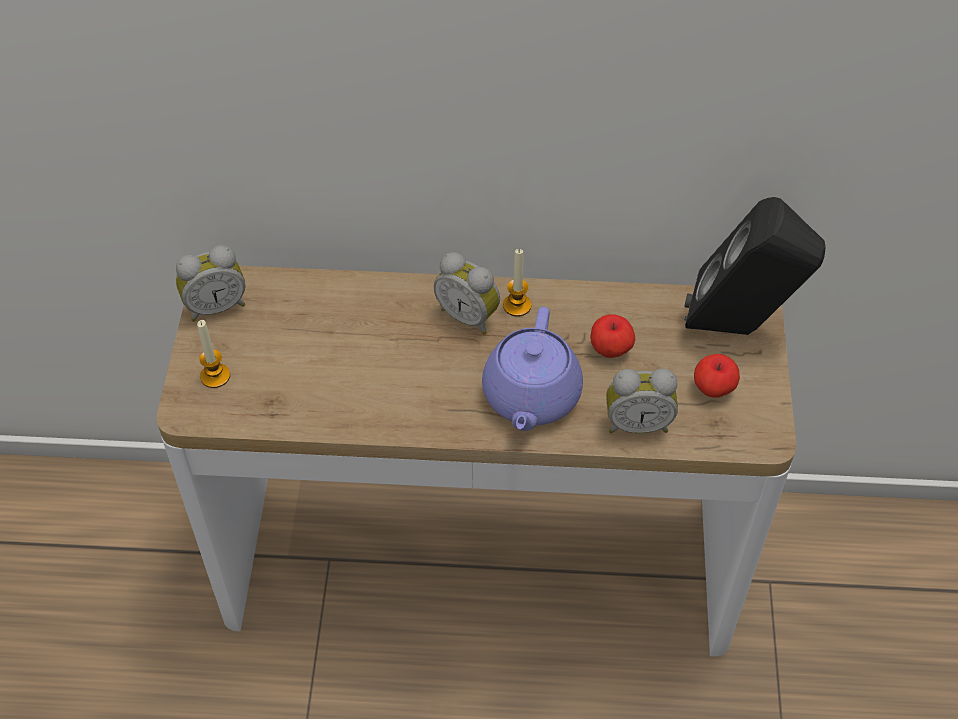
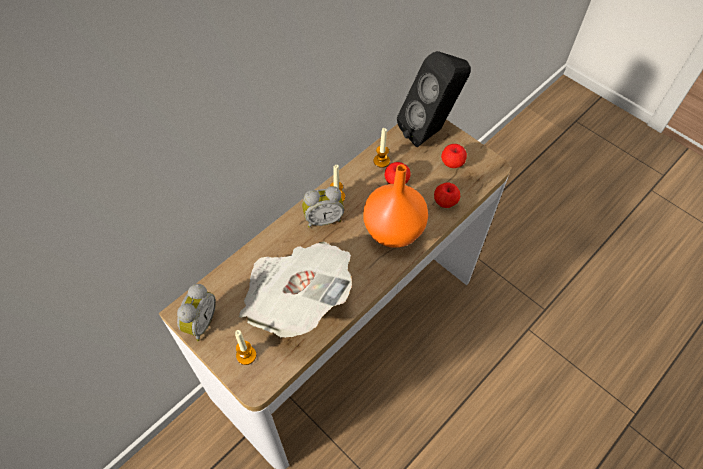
camera: 50 degrees left, 5 degrees up
purple teapot [482,307,583,431] -> orange vase [363,164,428,248]
alarm clock [606,369,678,433] -> apple [434,183,460,208]
none -> newspaper [239,242,352,338]
none -> candle [374,128,390,168]

